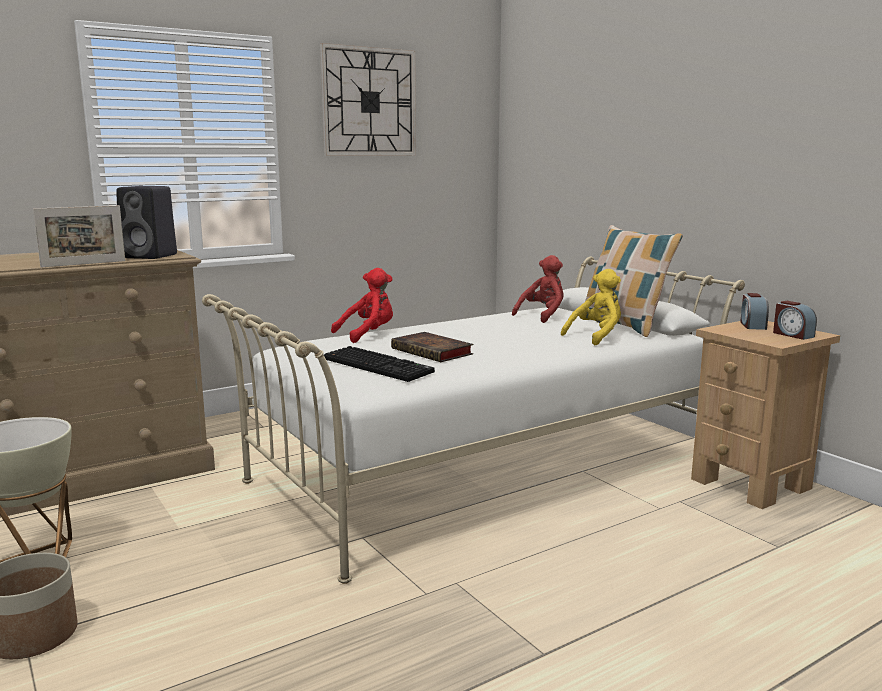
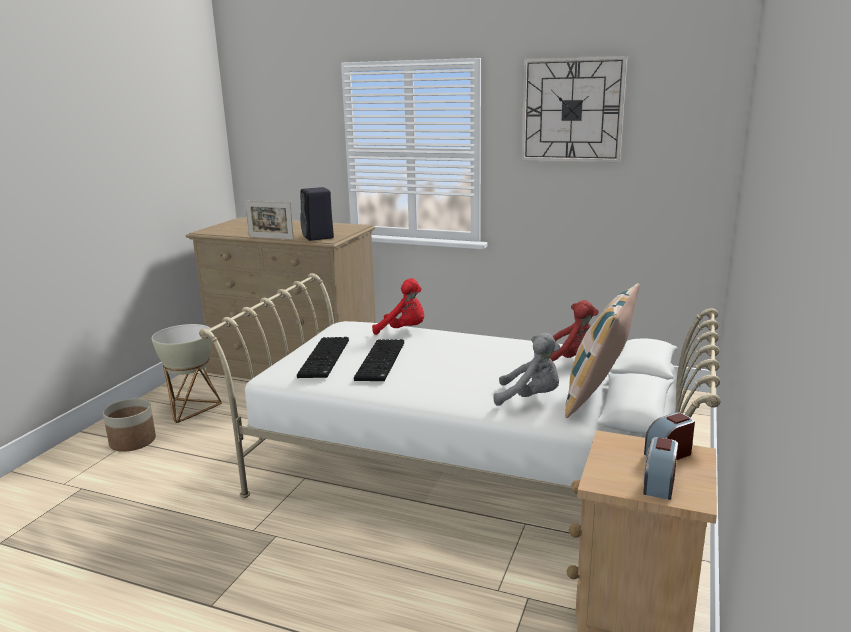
camera: 55 degrees right, 5 degrees up
book [391,332,473,362] -> keyboard [354,339,404,381]
yellow plush toy [561,269,621,345] -> grey plush toy [494,333,560,406]

